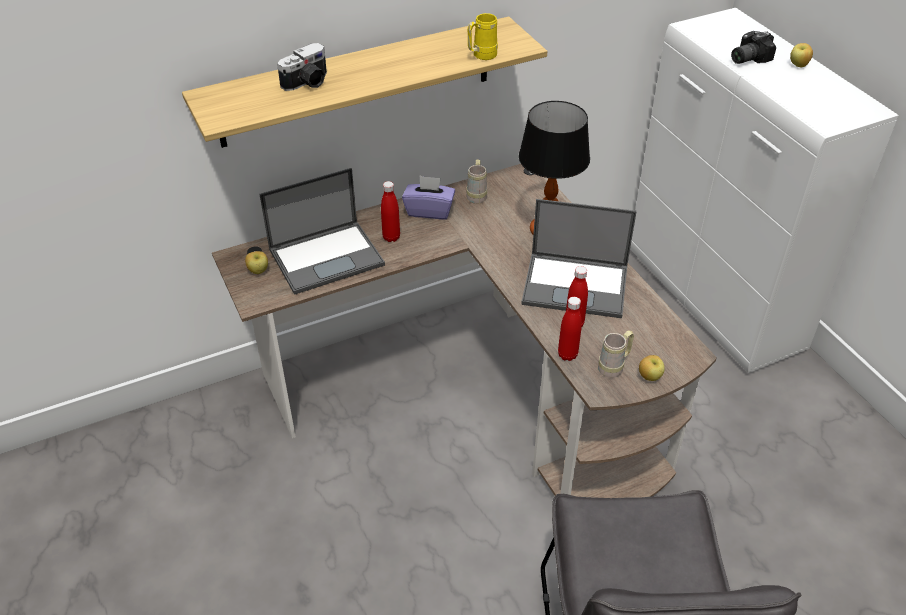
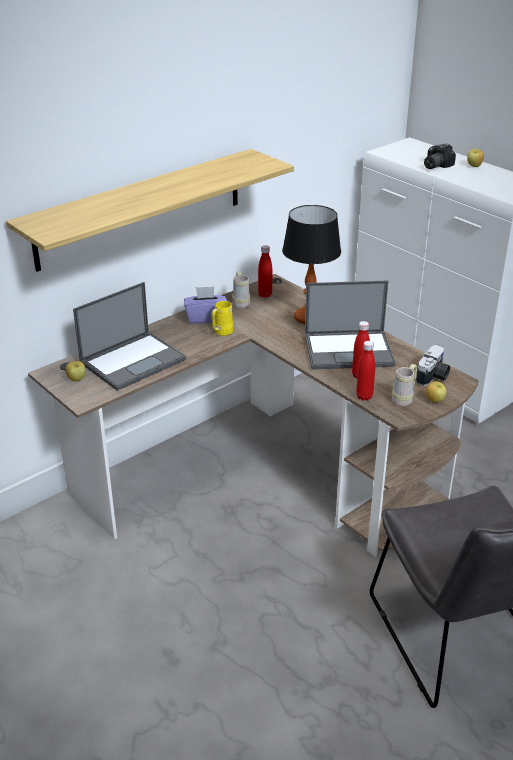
camera: 15 degrees left, 10 degrees down
camera [277,43,327,91] -> camera moved to [416,345,450,386]
red bottle [381,181,400,242] -> red bottle moved to [258,245,272,298]
yellow mug [467,13,498,60] -> yellow mug moved to [211,301,233,336]

